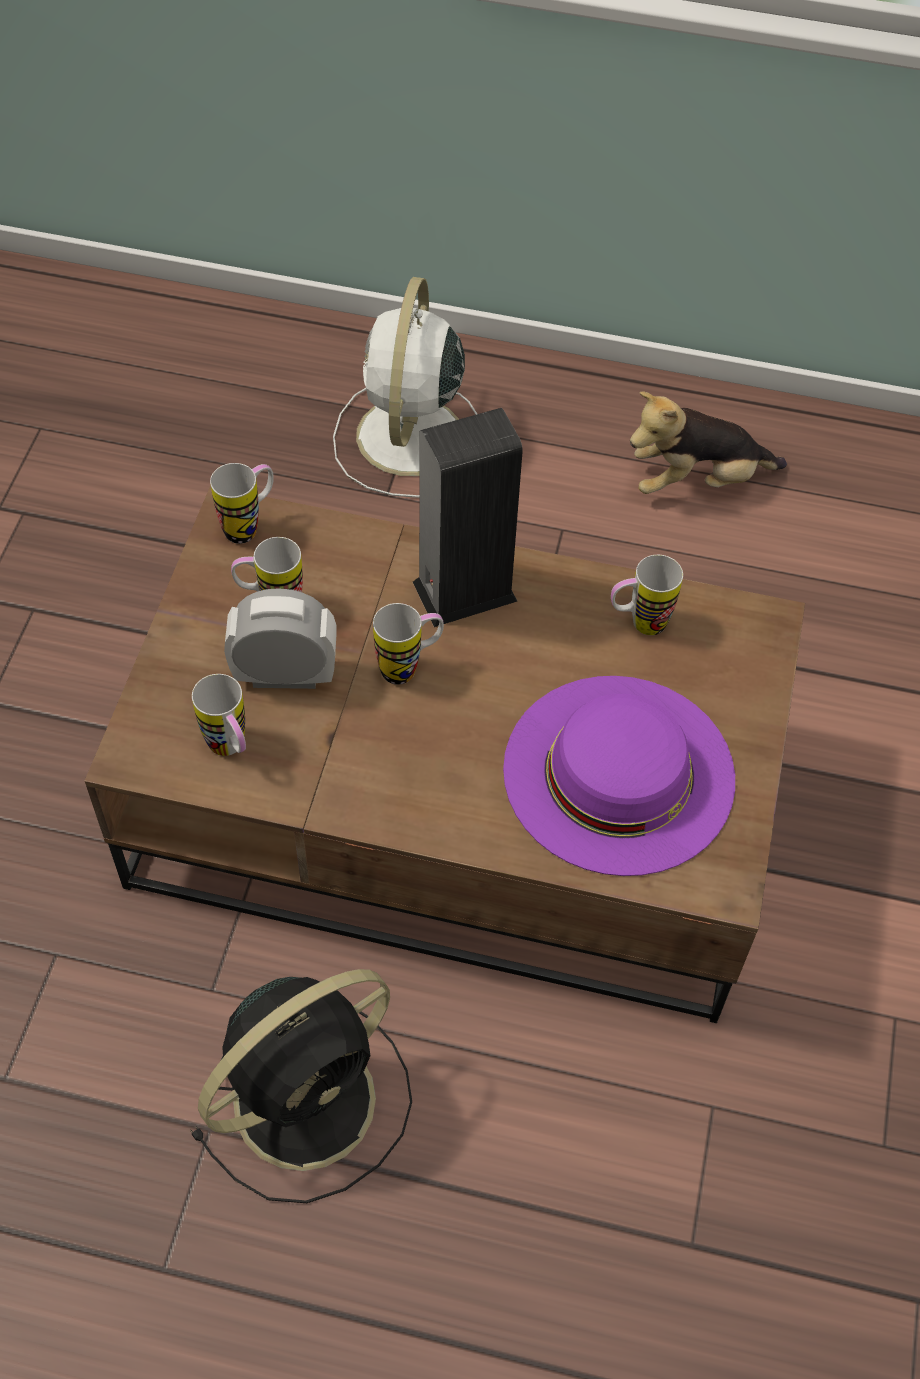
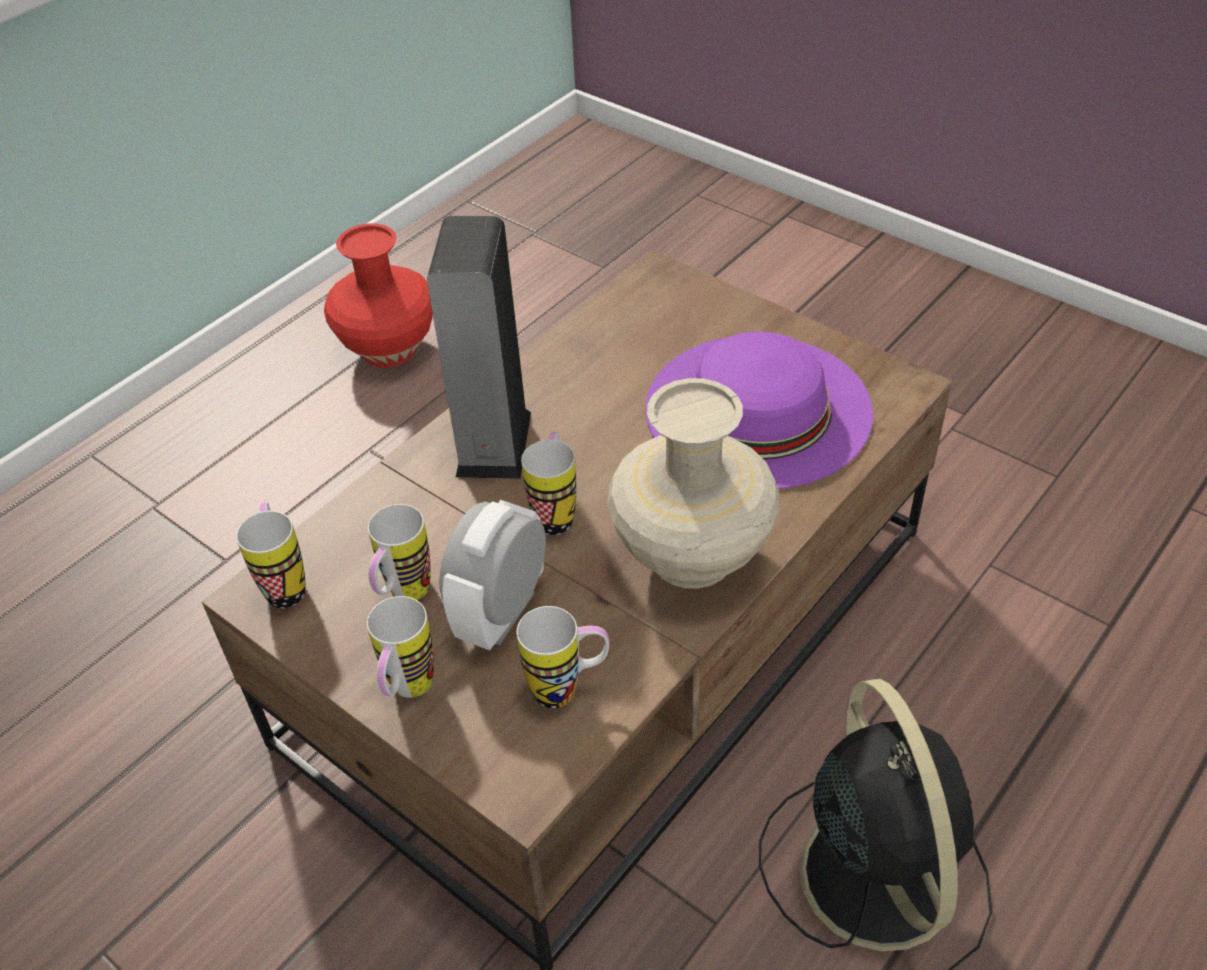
camera: 60 degrees left, 10 degrees down
white fan [333,277,477,498] -> none
mug [611,555,683,635] -> mug moved to [367,596,434,698]
plush toy [630,391,787,494] -> red vase [324,223,433,367]
none -> beige vase [607,378,780,589]

